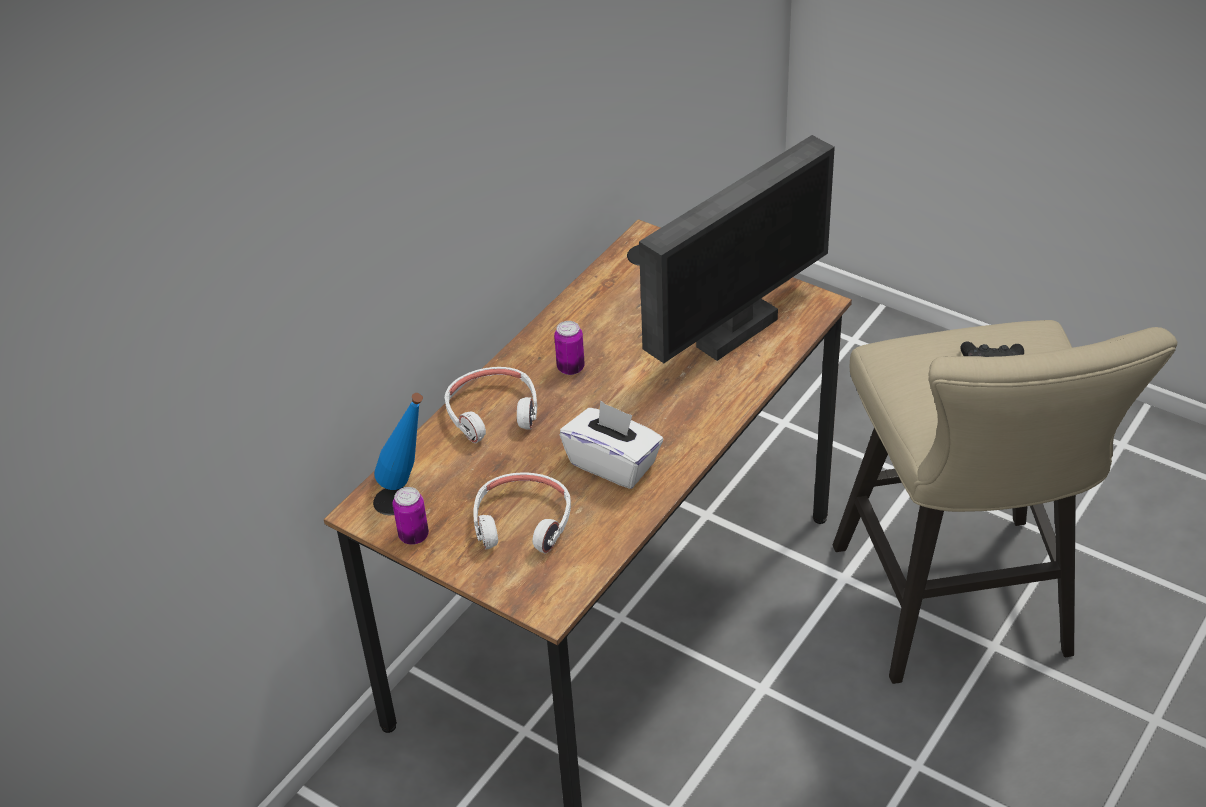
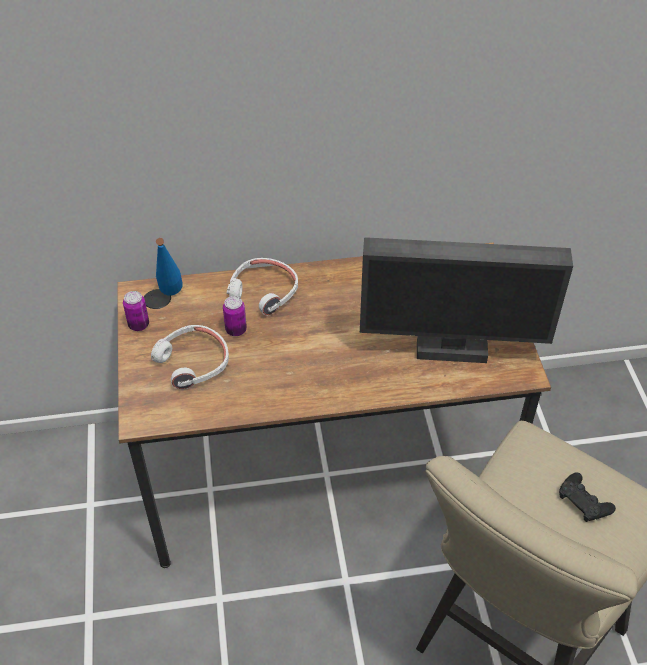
camera: 45 degrees right, 5 degrees up
can [554,321,585,375] -> can moved to [223,296,247,336]
white tissue box [560,400,663,489] -> none

